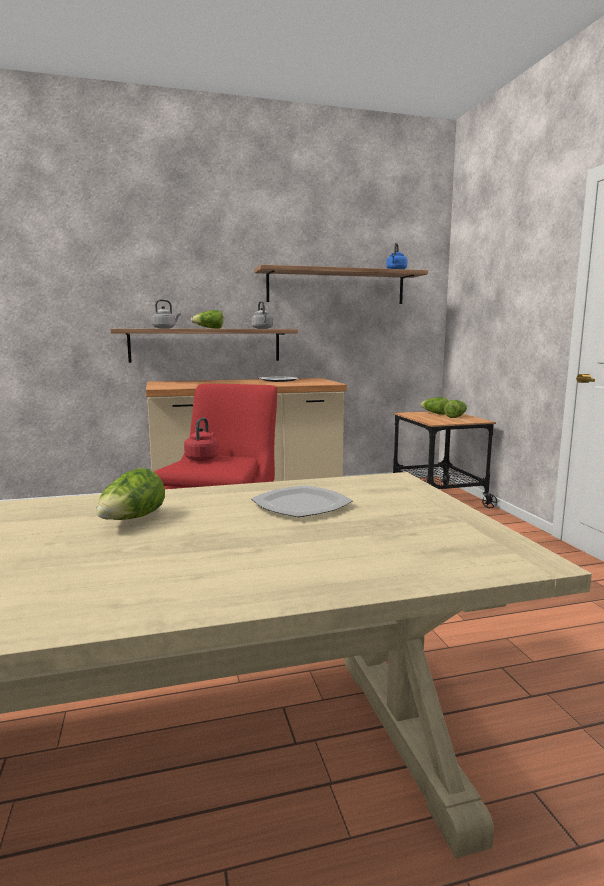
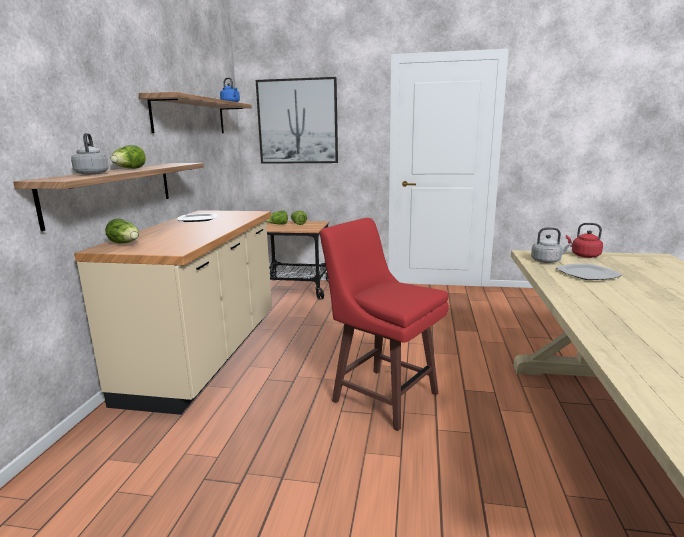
camera: 65 degrees left, 5 degrees up
lettuce [96,468,165,520] -> lettuce moved to [105,218,139,244]
red kettle [184,418,219,461] -> red kettle moved to [566,223,603,258]
grey kettle [252,301,273,329] -> grey kettle moved to [531,227,572,263]
none -> picture [256,77,338,164]

